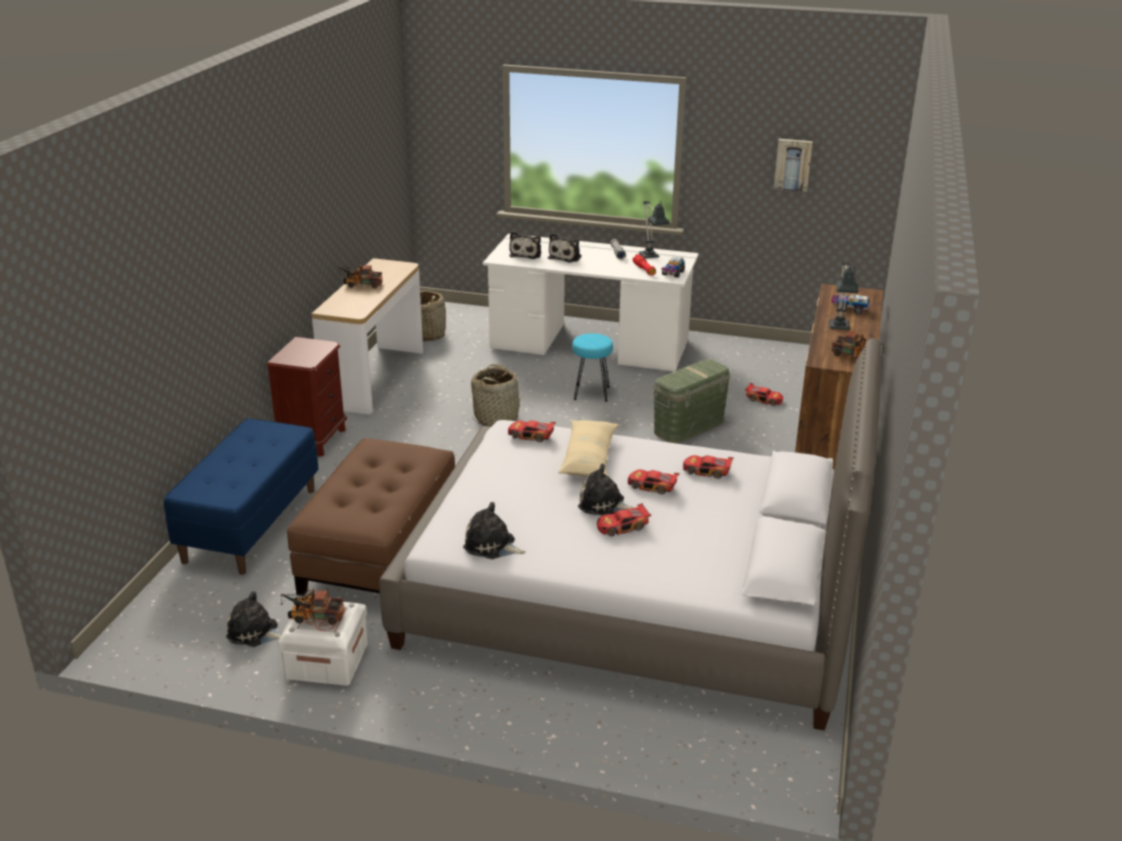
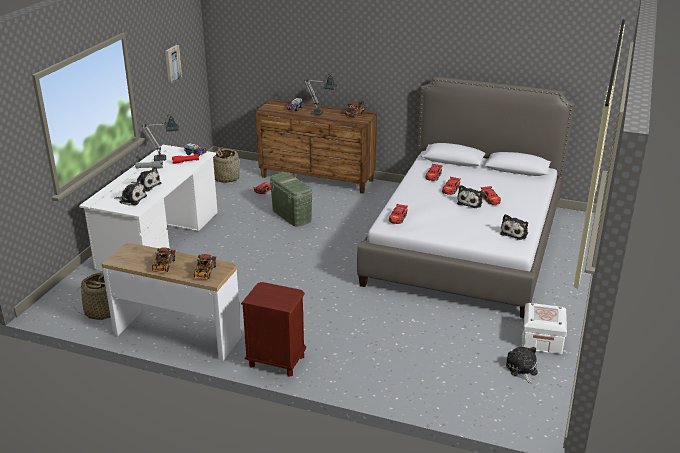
camera: 85 degrees left, 0 degrees up
blue bench [164,418,319,575] -> none
plush toy [226,591,281,647] -> plush toy turned 150 degrees clockwise [506,347,538,384]
toy truck [280,588,345,625] -> toy truck moved to [194,254,216,279]
brown ottoman [287,438,455,596] -> none
basket [471,364,524,427] -> basket moved to [213,148,240,183]
beige pillow [558,420,619,477] -> none
turquoise stool [572,333,613,402] -> none

